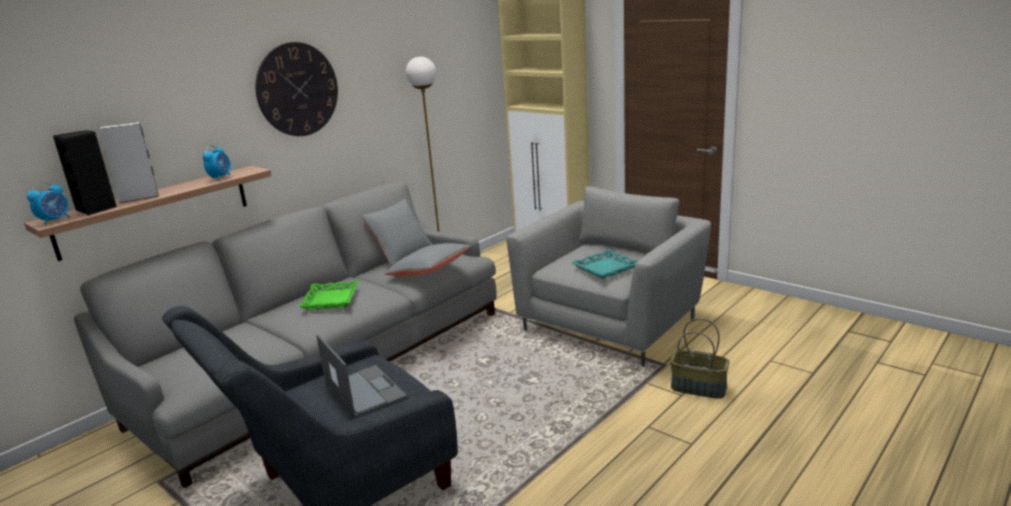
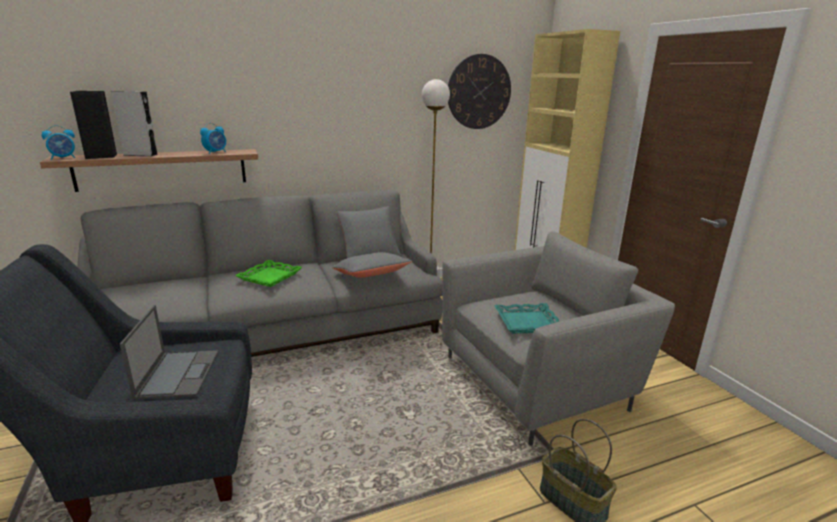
camera: 25 degrees right, 0 degrees up
wall clock [256,42,338,136] -> wall clock moved to [448,54,511,129]

